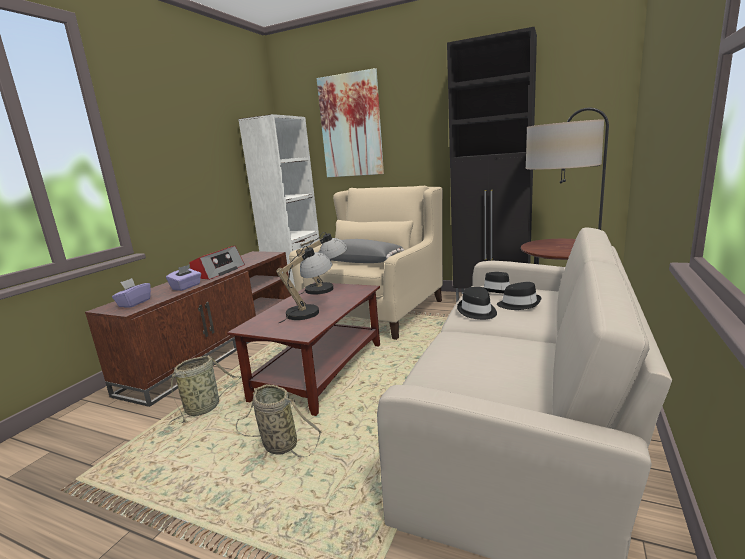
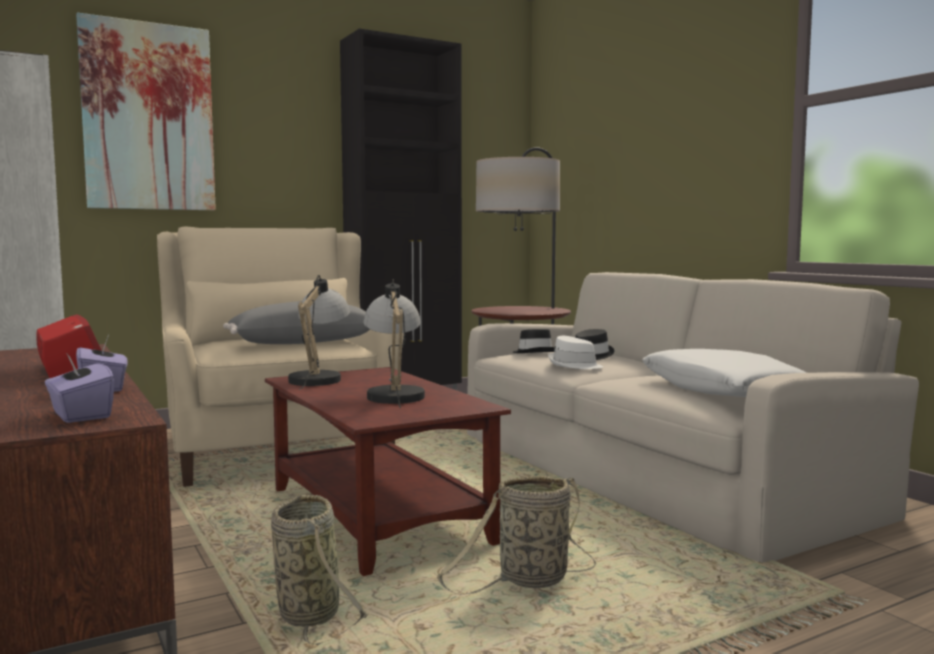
camera: 55 degrees left, 10 degrees down
black hat [457,286,497,320] -> white hat [548,336,603,369]
none -> white pillow [642,349,807,397]

